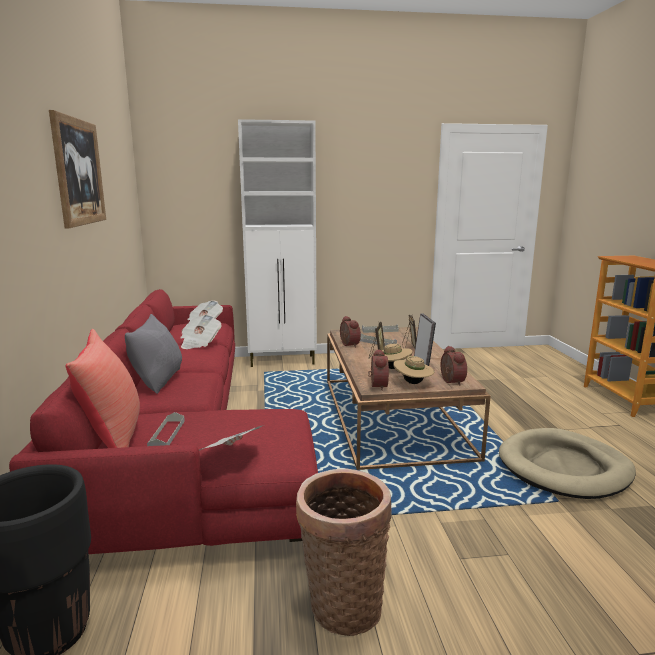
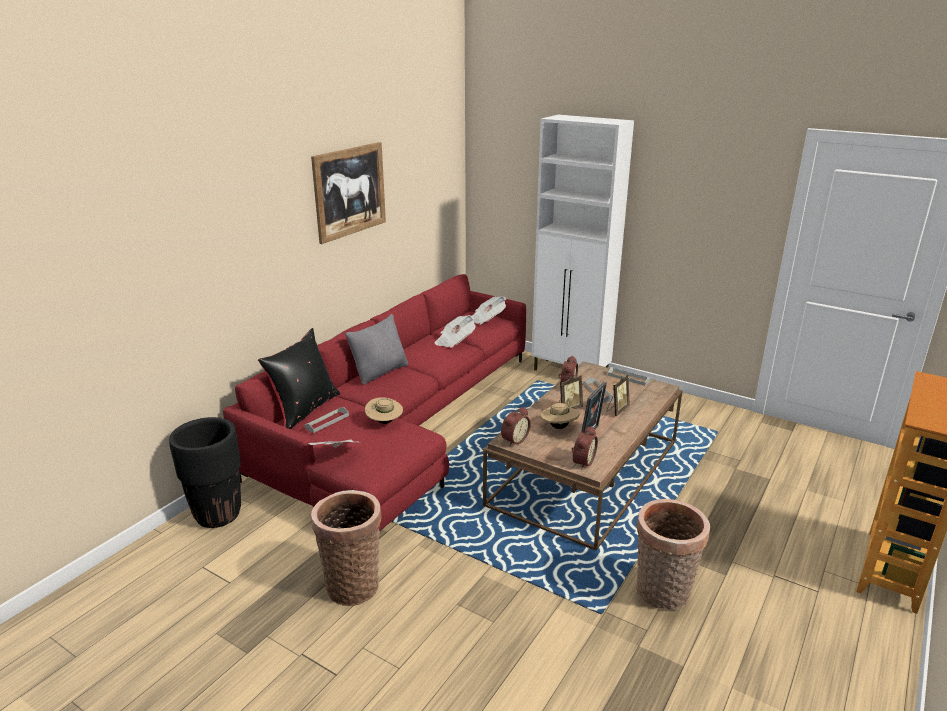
camera: 40 degrees right, 10 degrees up
red pillow [66,329,140,448] -> black pillow [258,328,340,429]
beige hat [393,356,434,384] -> beige hat moved to [365,397,403,424]
beige dog bed [499,428,636,499] -> basket [636,499,710,610]

